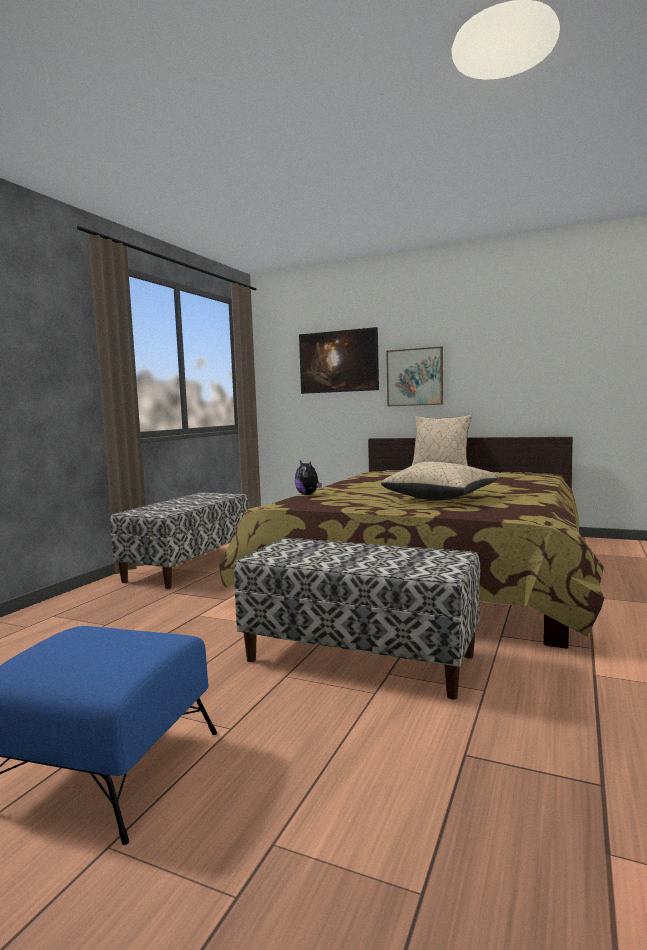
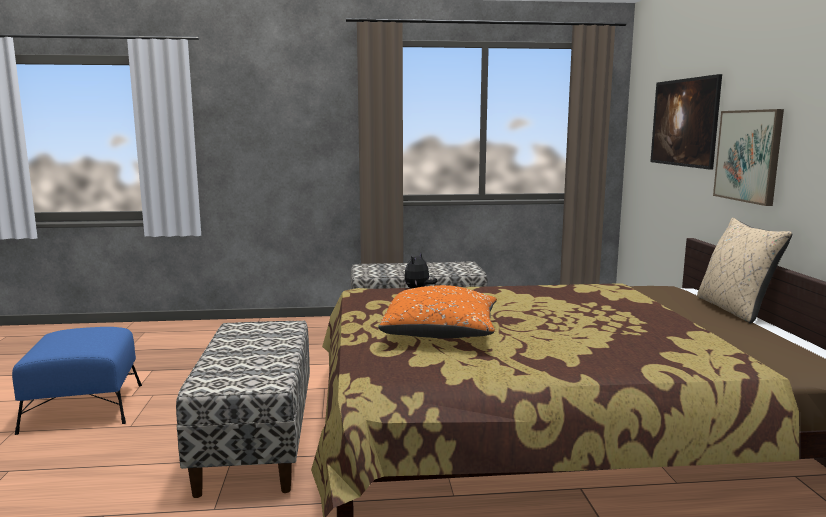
camera: 60 degrees right, 5 degrees up
beige pillow [381,462,499,500] -> orange pillow [378,285,497,338]

